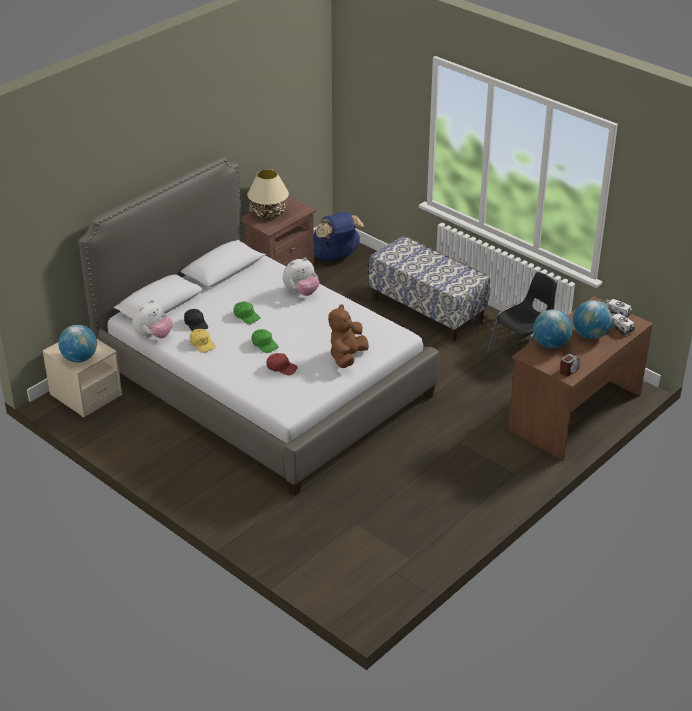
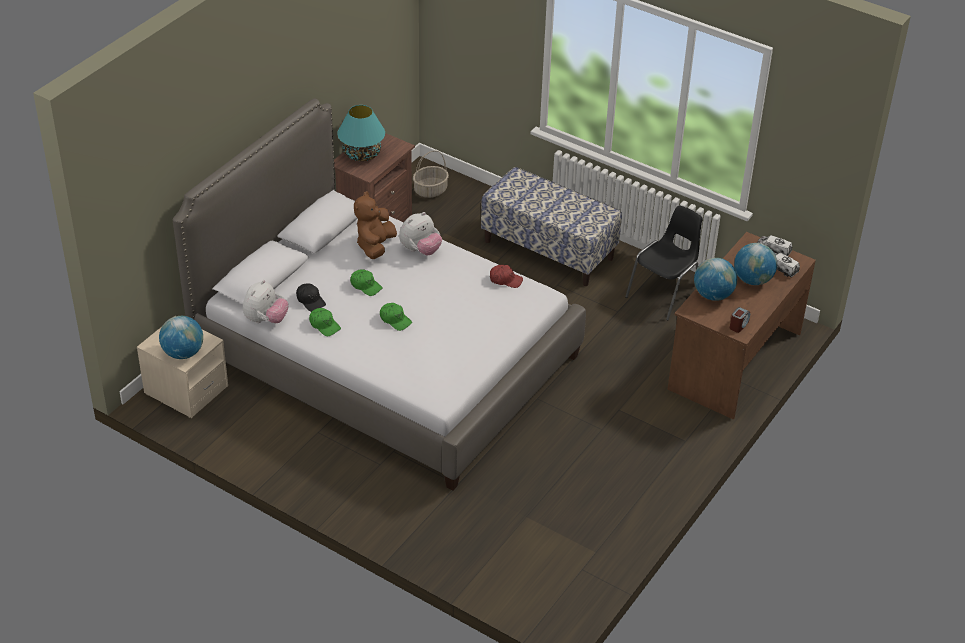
camera: 10 degrees left, 5 degrees up
yellow cap [190,329,216,353] -> green cap [309,308,341,336]
beige table lamp [247,169,289,218] -> turquoise table lamp [337,105,385,161]
red cap [267,353,298,375] -> red cap moved to [490,265,523,288]
blue backpack [313,212,364,261] -> basket [413,150,449,198]
brown plush toy [328,304,369,368] -> brown plush toy moved to [354,191,397,259]

